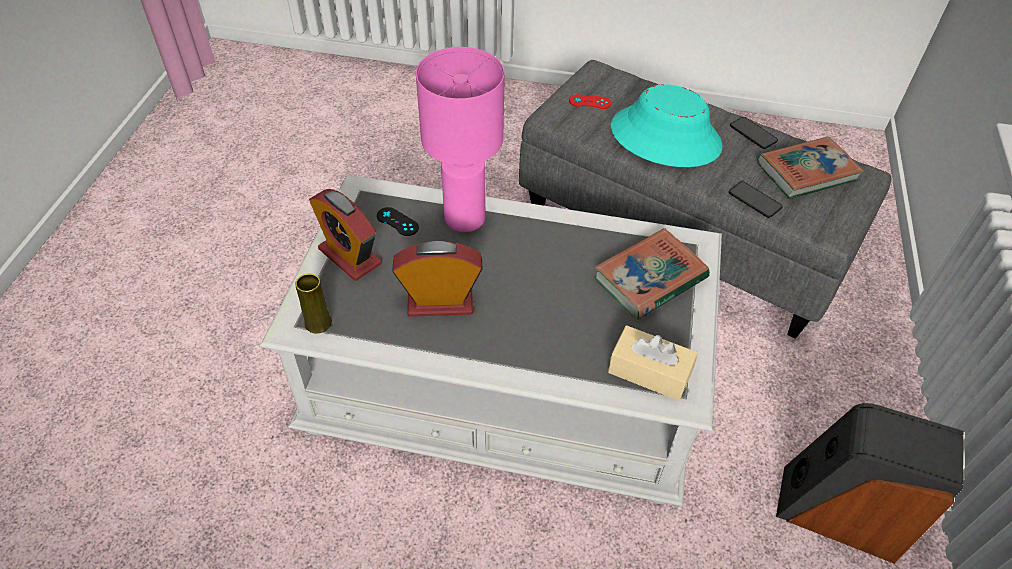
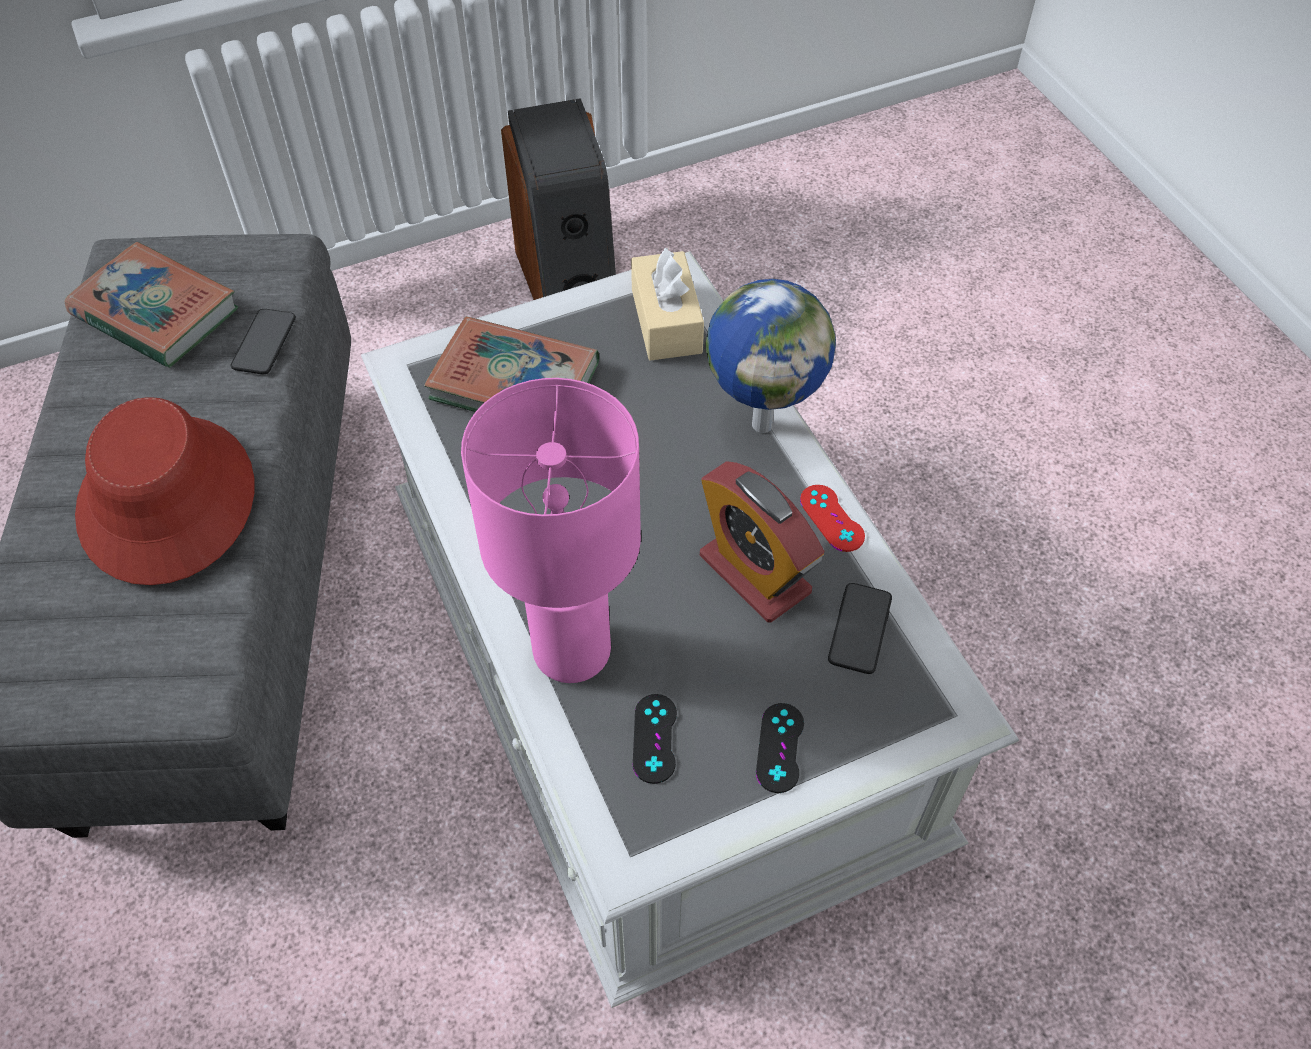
camera: 125 degrees left, 5 degrees up
yellow vase [295,273,332,334] -> none
alarm clock [309,189,382,281] -> black game controller [756,703,804,793]
red game controller [569,94,611,109] -> red game controller moved to [800,485,865,552]
turquoise hat [611,84,723,167] -> red hat [75,397,254,585]
phone [730,117,778,149] -> phone moved to [828,583,892,674]
none -> globe [706,279,836,433]

